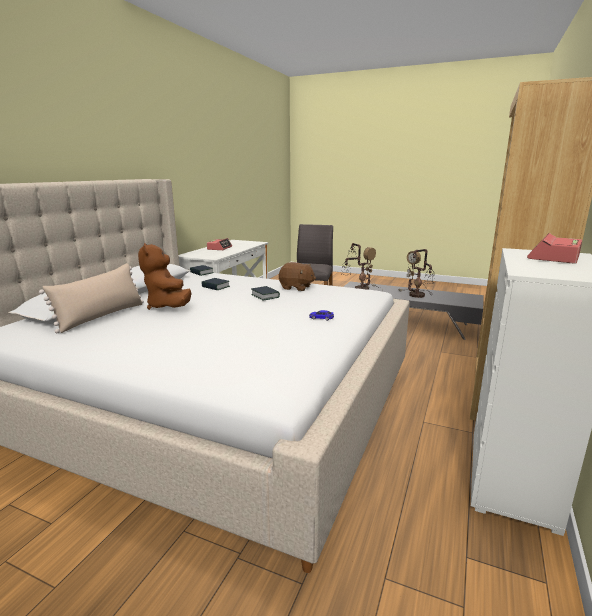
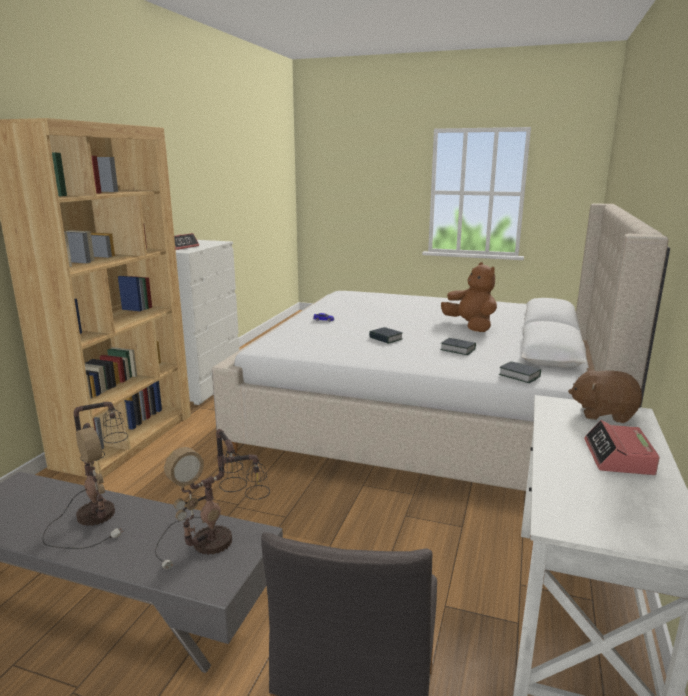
camera: 175 degrees right, 0 degrees up
beige pillow [39,263,144,333] -> none
brown plush toy [279,262,316,291] -> brown plush toy moved to [568,368,642,423]

